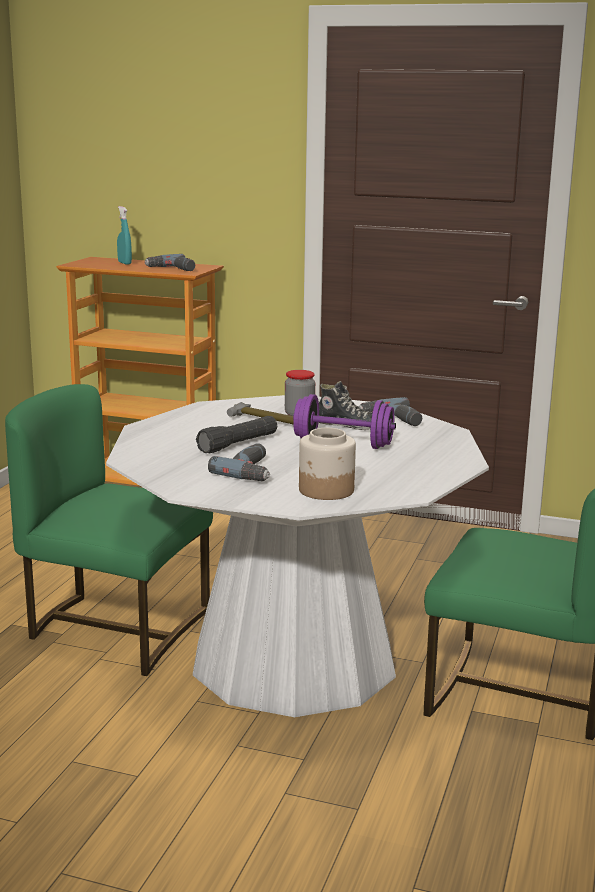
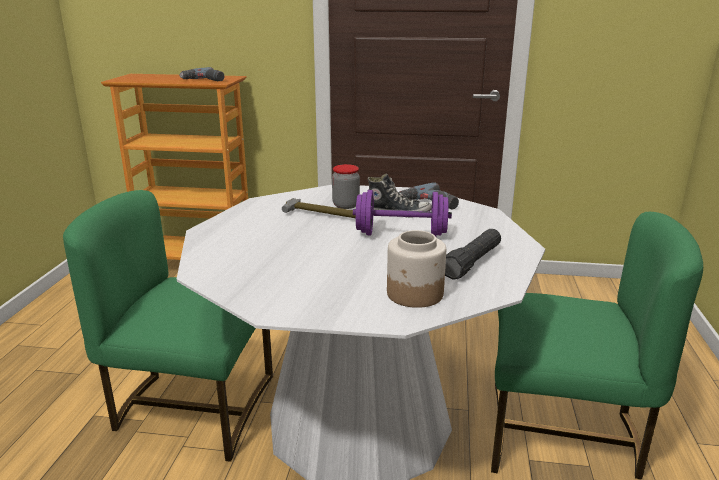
camera: 10 degrees left, 5 degrees up
turquoise spray bottle [117,206,132,265] -> none
black flashlight [196,416,277,454] -> black flashlight moved to [445,229,501,280]
power drill [208,443,270,481] -> none

